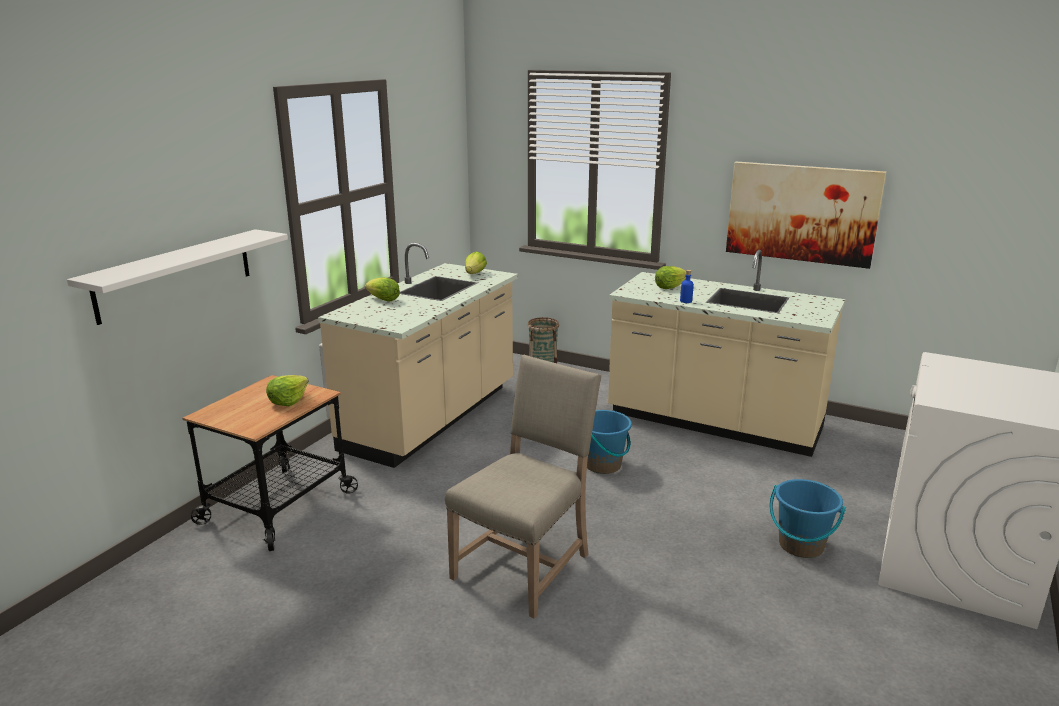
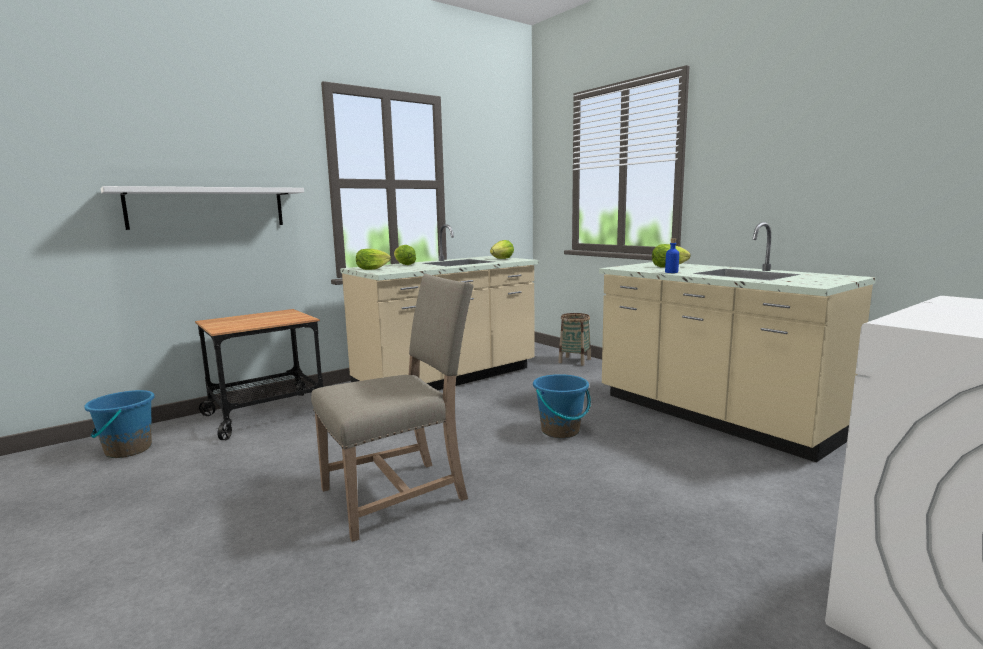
camera: 25 degrees right, 10 degrees down
lettuce [266,375,309,406] -> lettuce moved to [356,249,391,270]
picture [726,162,886,269] -> none
blue bucket [769,479,846,558] -> blue bucket moved to [84,390,155,458]

